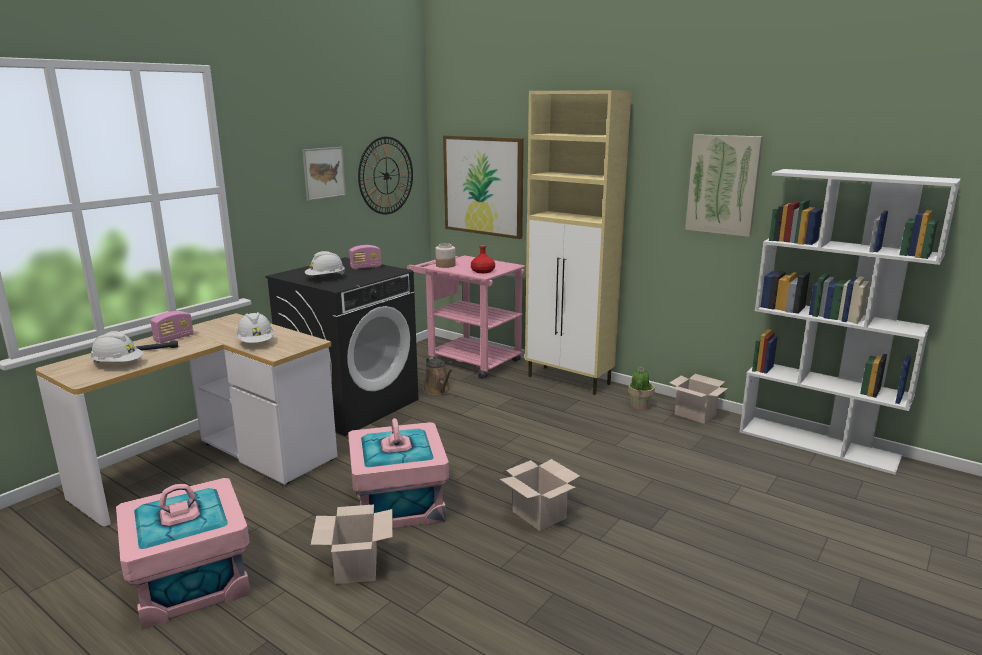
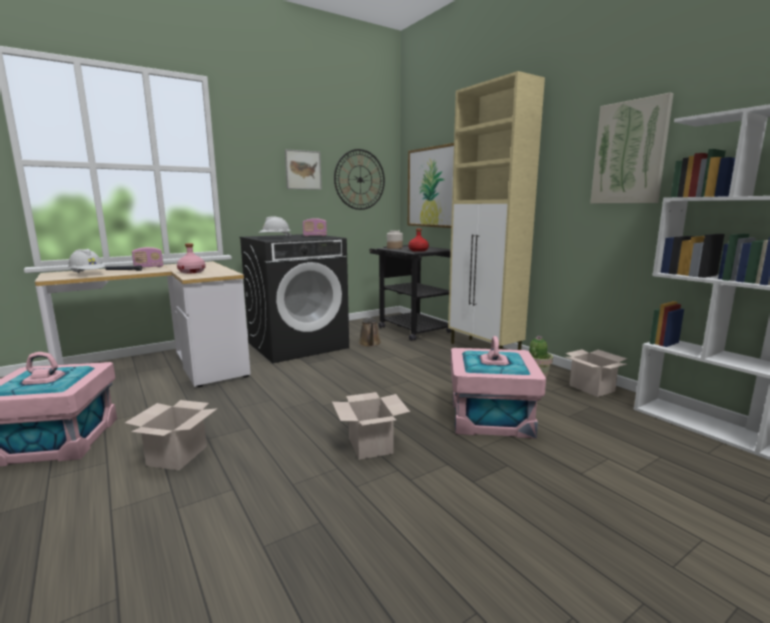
camera: 20 degrees right, 5 degrees down
white hard hat [236,312,274,343] -> pink bottle [177,243,206,273]
pink storage box [348,418,449,528] -> pink storage box moved to [451,336,546,438]
pink cart [407,255,525,379] -> black cart [370,245,452,341]

